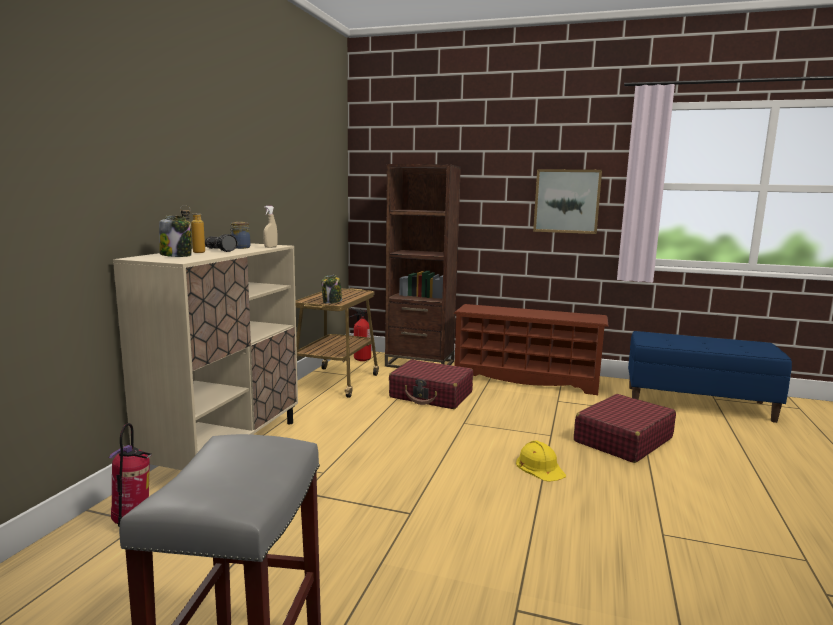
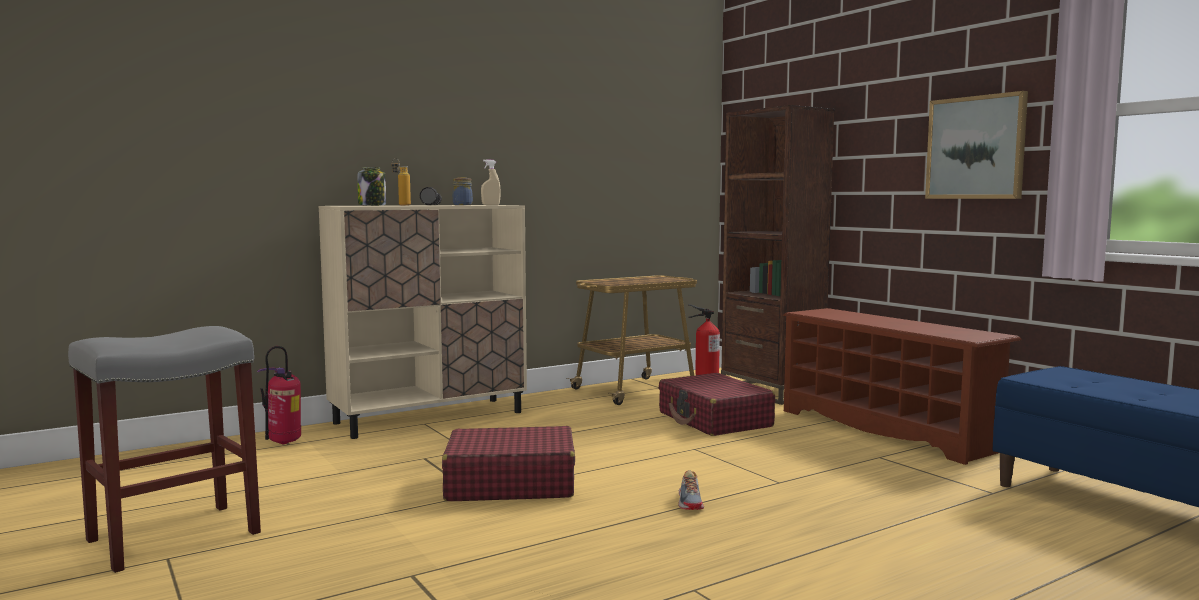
camera: 40 degrees right, 5 degrees down
jar [321,275,342,304] -> none
yellow hard hat [516,440,566,482] -> shoe [678,470,704,510]
red suitcase [574,394,676,463] -> red suitcase moved to [442,426,575,501]

